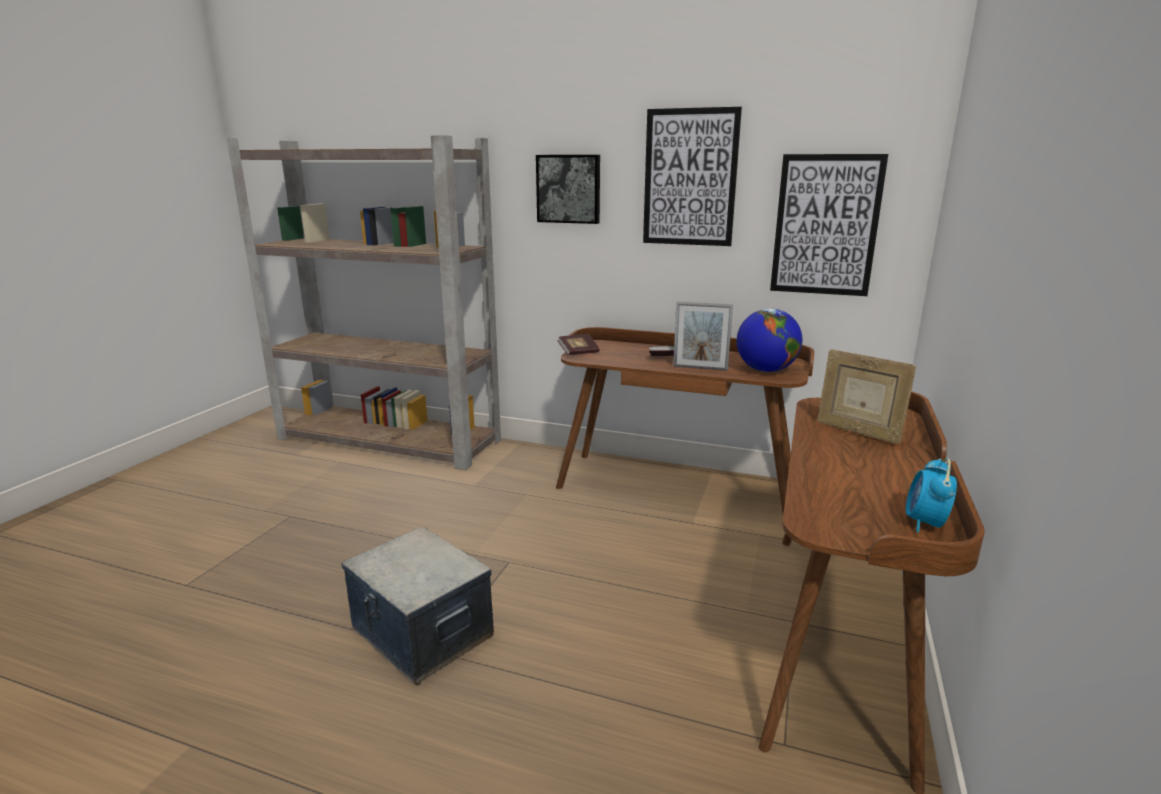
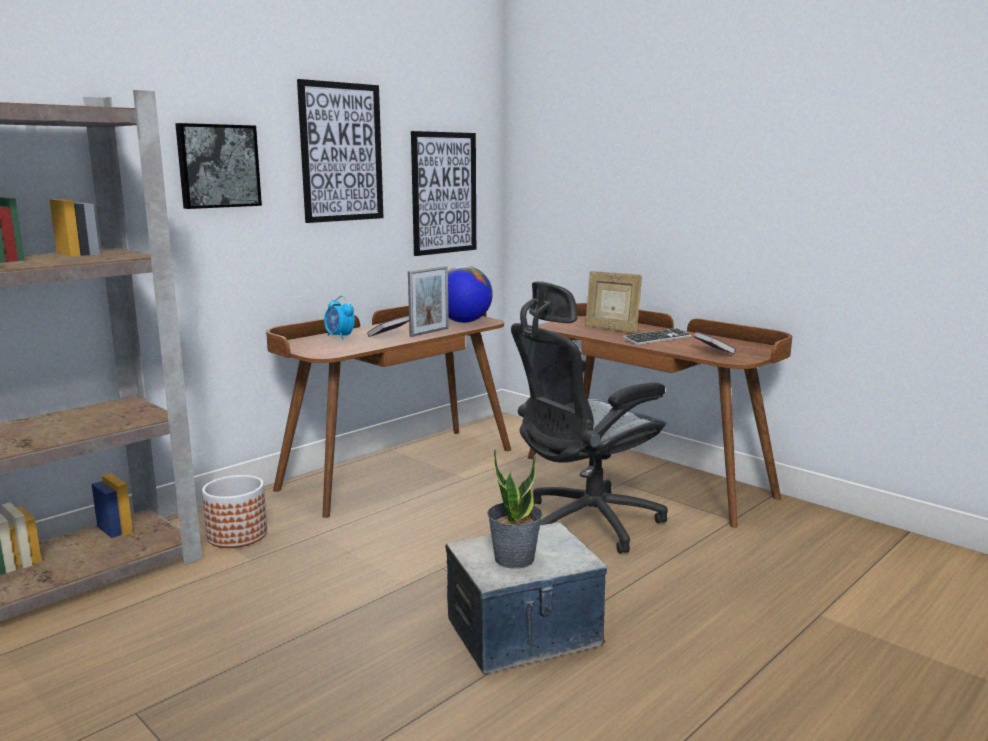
camera: 65 degrees left, 5 degrees down
book [558,334,600,355] -> book moved to [693,331,736,354]
picture frame [817,349,916,444] -> picture frame turned 60 degrees clockwise [585,271,642,333]
alarm clock [906,458,957,533] -> alarm clock moved to [324,296,355,340]
none -> planter [202,475,267,548]
none -> potted plant [487,448,543,569]
none -> office chair [511,281,667,553]
none -> keyboard [623,328,692,345]

